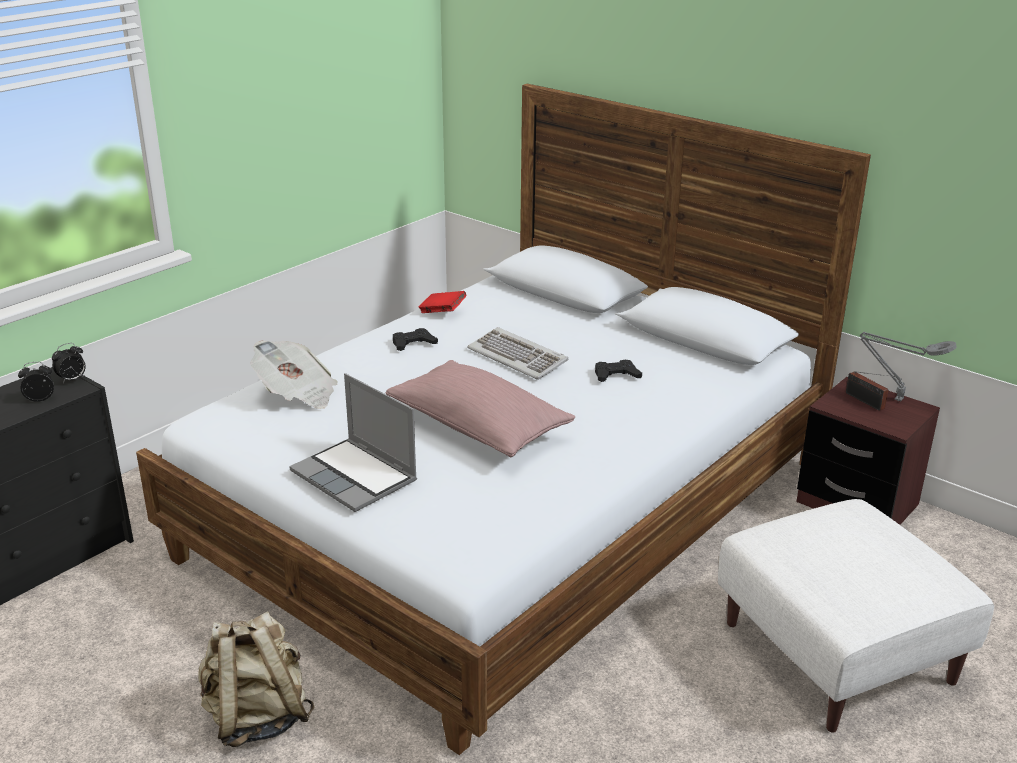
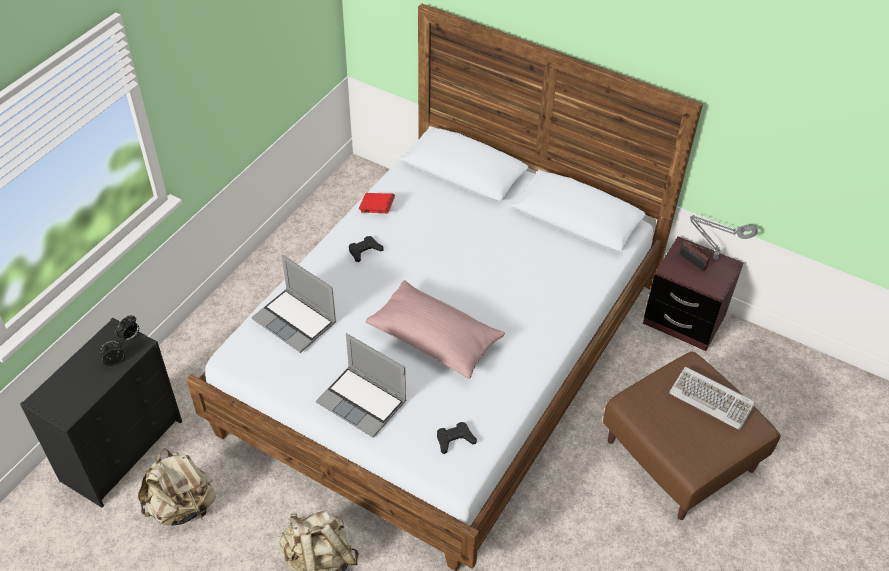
camera: 10 degrees left, 20 degrees up
newspaper [250,340,338,409] -> laptop [251,255,336,353]
keyboard [467,327,569,380] -> keyboard moved to [669,367,755,430]
black game controller [595,360,642,382] -> black game controller moved to [437,422,477,454]
white ottoman [718,499,994,733] -> brown ottoman [603,351,781,520]
none -> beige backpack [138,448,216,525]

